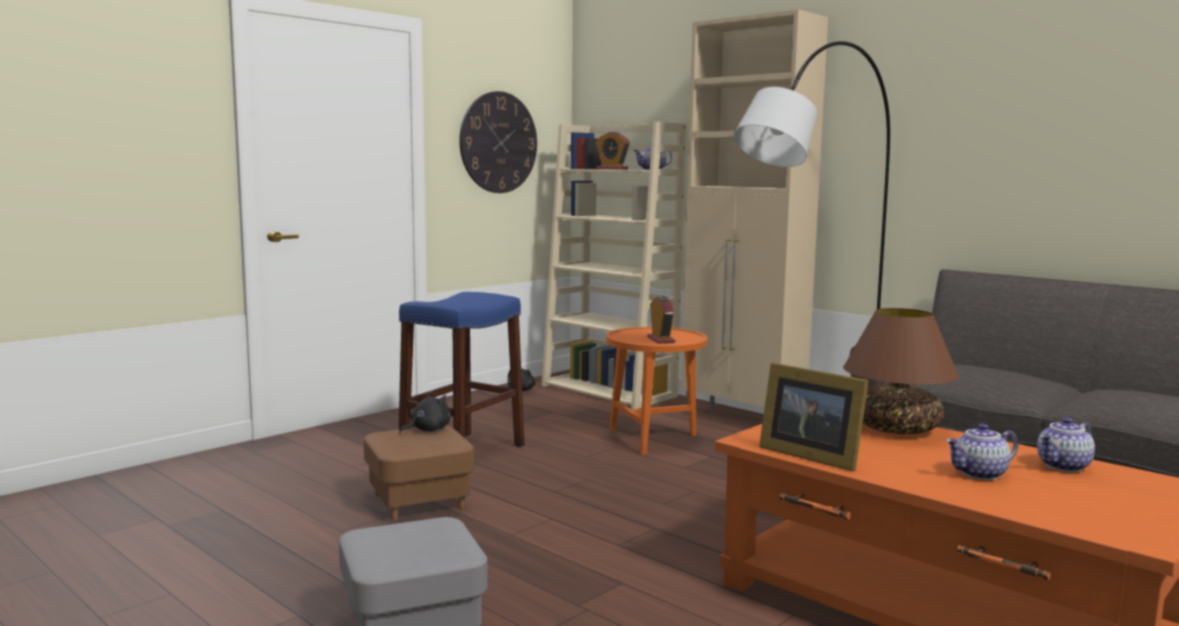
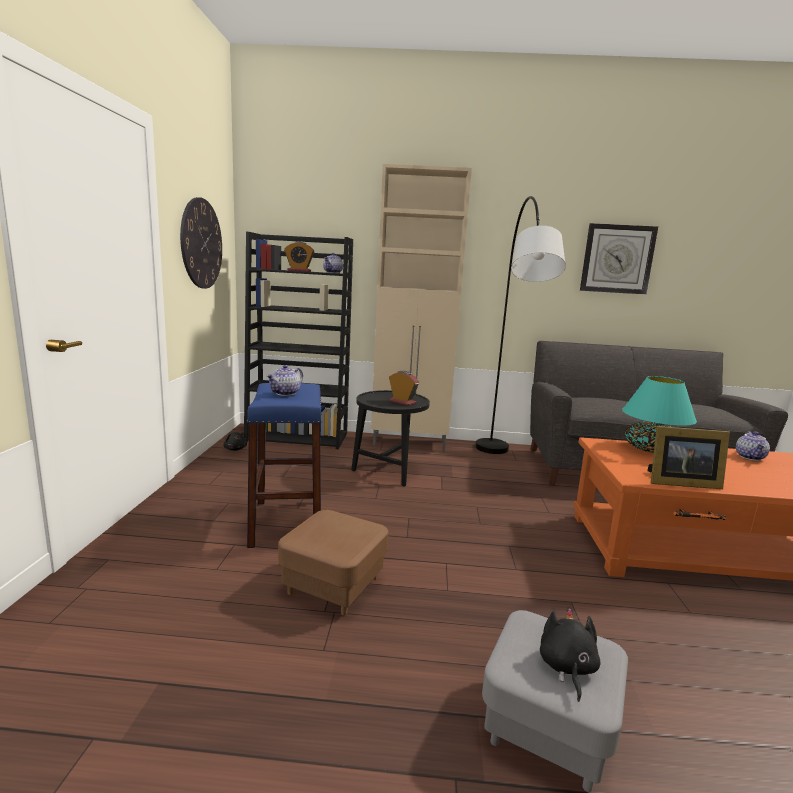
camera: 40 degrees left, 5 degrees up
black plush toy [399,392,451,434] -> black plush toy moved to [540,608,600,702]
beige bookcase [541,122,686,409] -> black bookcase [244,232,353,449]
orange side table [606,327,707,455] -> black side table [351,390,430,487]
brown table lamp [843,308,959,434] -> turquoise table lamp [622,376,697,453]
teapot [946,424,1018,480] -> teapot moved to [267,365,303,396]
none -> wall clock [580,223,658,294]

